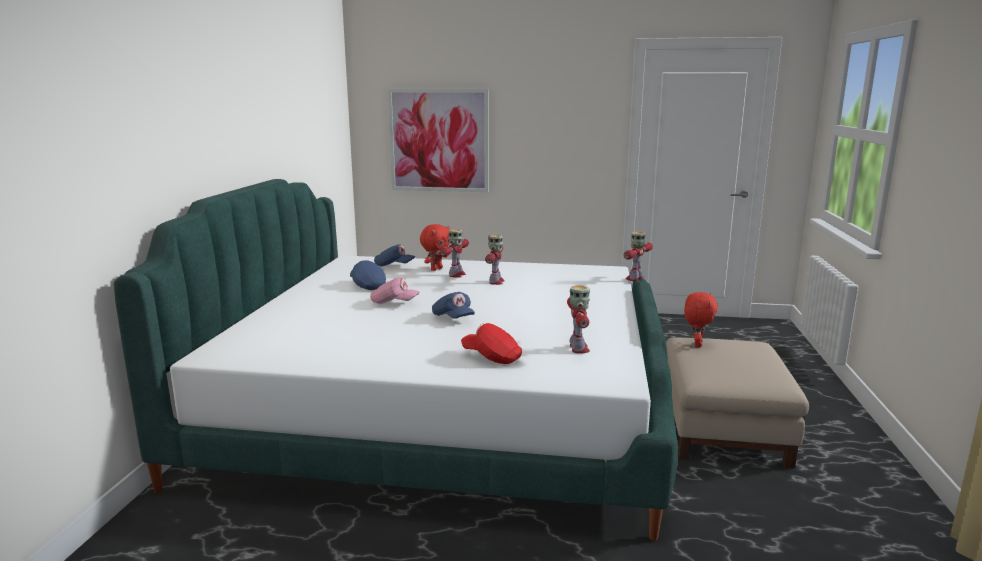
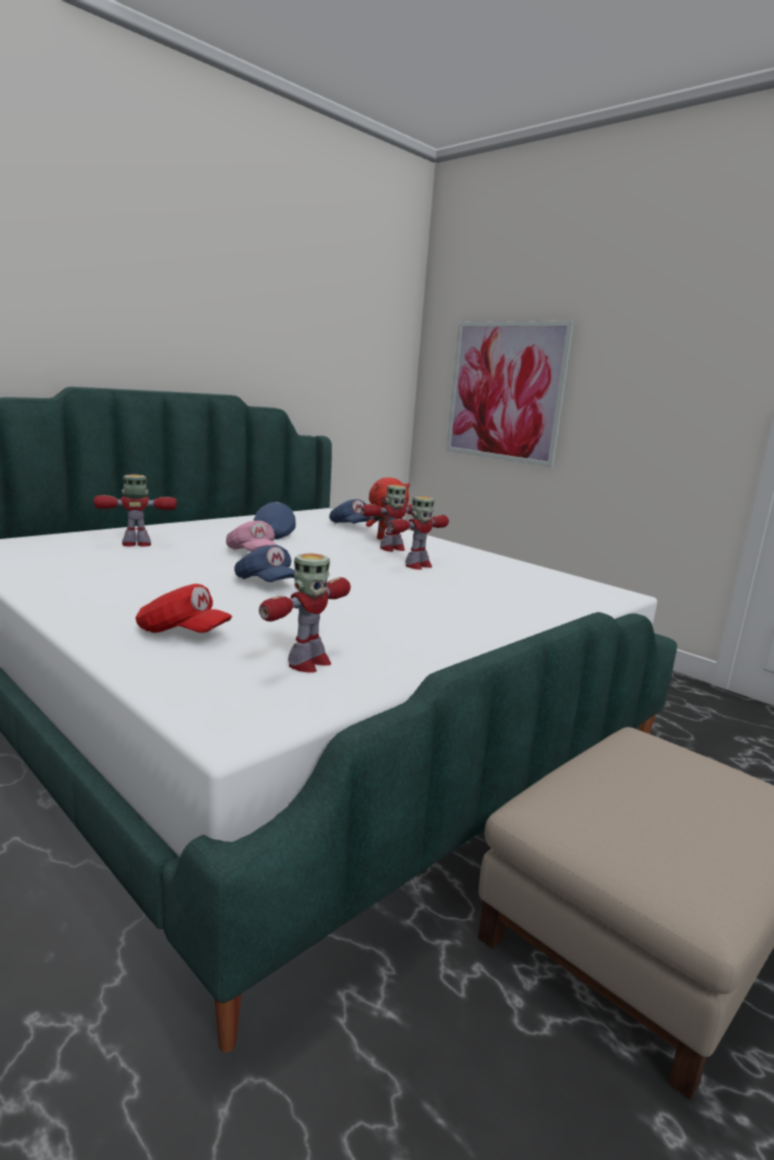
camera: 35 degrees right, 0 degrees up
blue cap [432,292,475,319] -> blue cap turned 45 degrees counterclockwise [234,545,295,582]
red cap [461,323,522,364] -> red cap turned 135 degrees clockwise [135,584,232,633]
toy robot [624,232,653,281] -> toy robot moved to [94,475,177,546]
red plush toy [684,292,718,348] -> none

